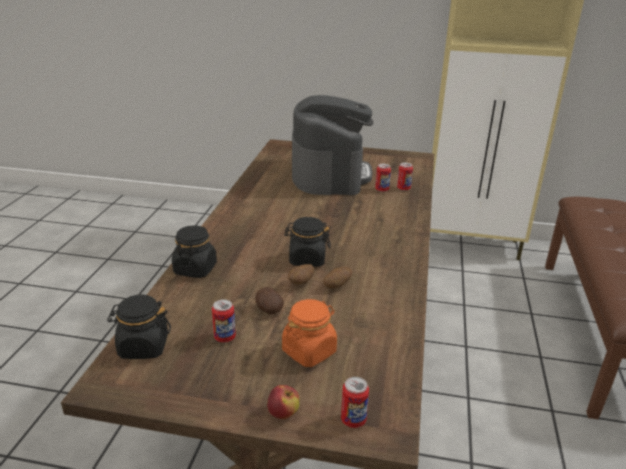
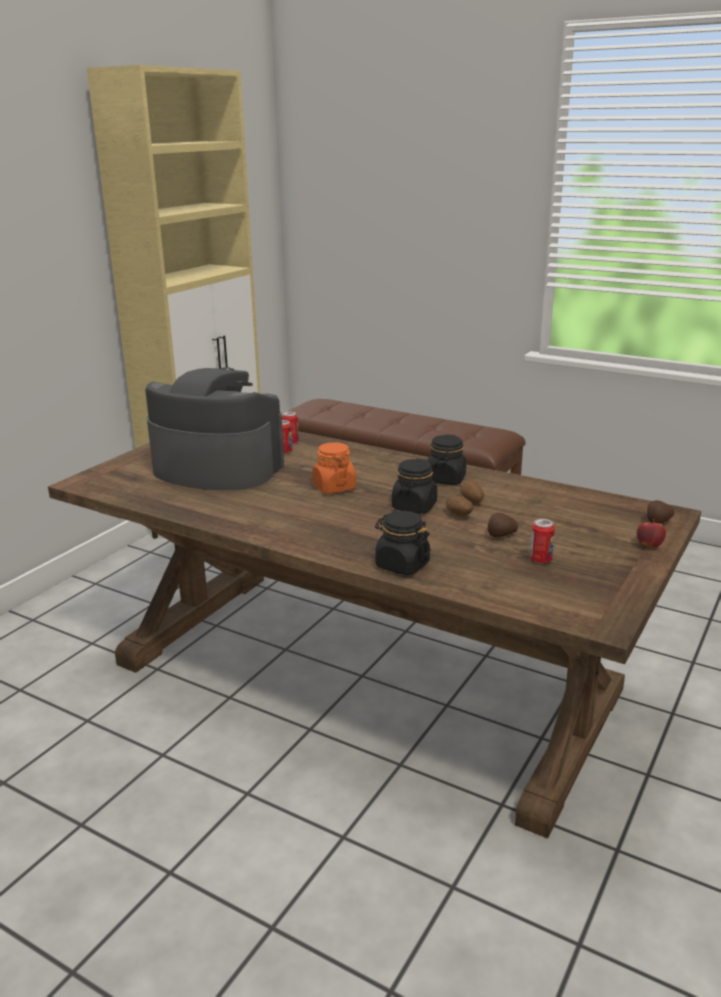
camera: 70 degrees left, 5 degrees down
black jar [107,295,171,359] -> black jar moved to [427,434,466,485]
orange jar [282,299,337,367] -> orange jar moved to [312,442,356,494]
can [341,377,369,428] -> potato [647,500,675,524]

